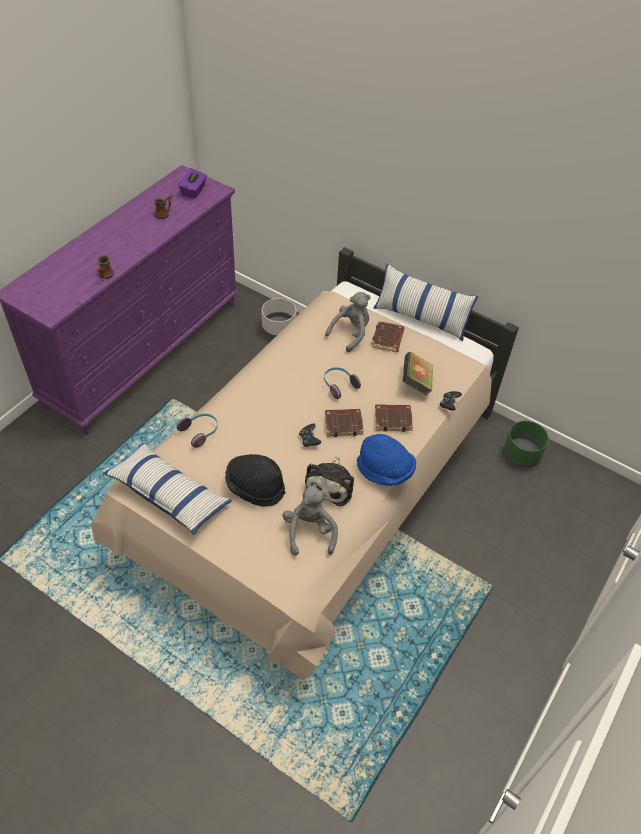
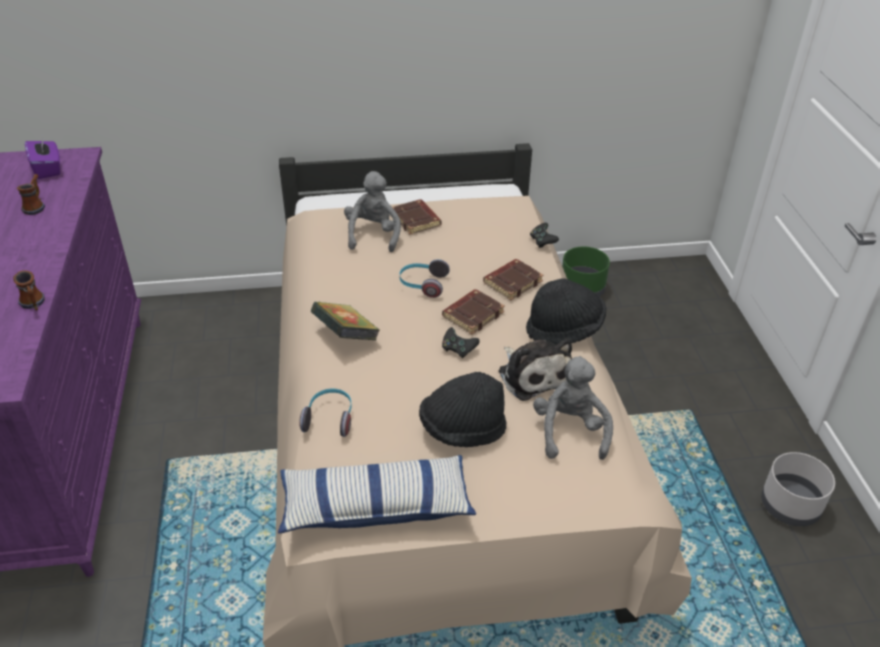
camera: 40 degrees left, 10 degrees down
grey planter [262,298,296,339] -> grey planter moved to [761,452,835,526]
grey plush toy [283,484,338,556] -> grey plush toy turned 45 degrees clockwise [533,356,613,460]
blue hat [357,434,416,486] -> black hat [526,278,607,345]
pillow [374,263,478,341] -> none
book [403,352,433,396] -> book moved to [311,302,380,340]

